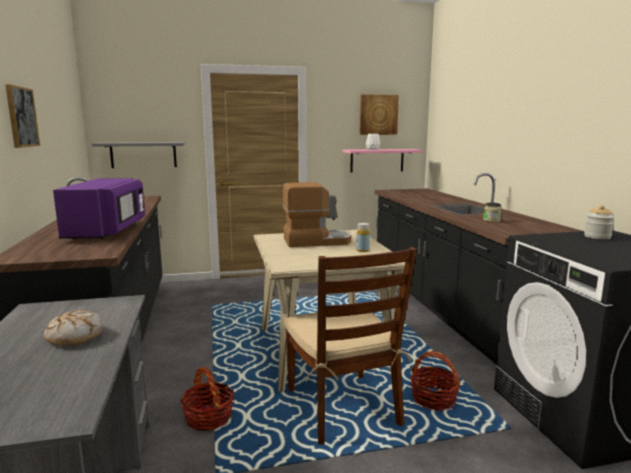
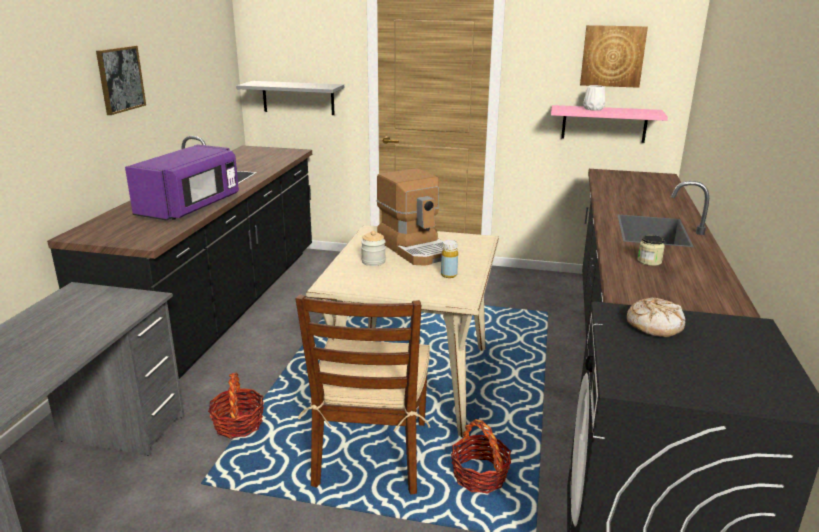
camera: 25 degrees right, 10 degrees up
bread [44,310,103,346] -> bread moved to [627,298,685,337]
coffee machine [283,182,351,247] -> coffee machine turned 45 degrees clockwise [377,168,443,266]
jar [584,205,615,239] -> jar moved to [361,231,386,266]

